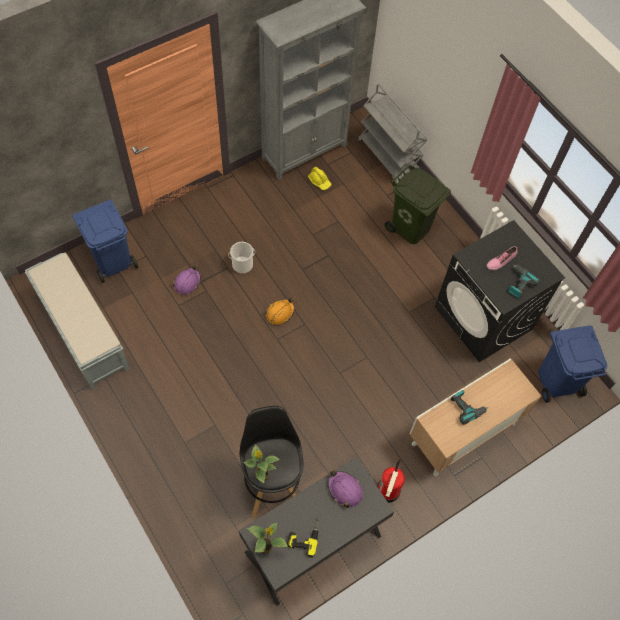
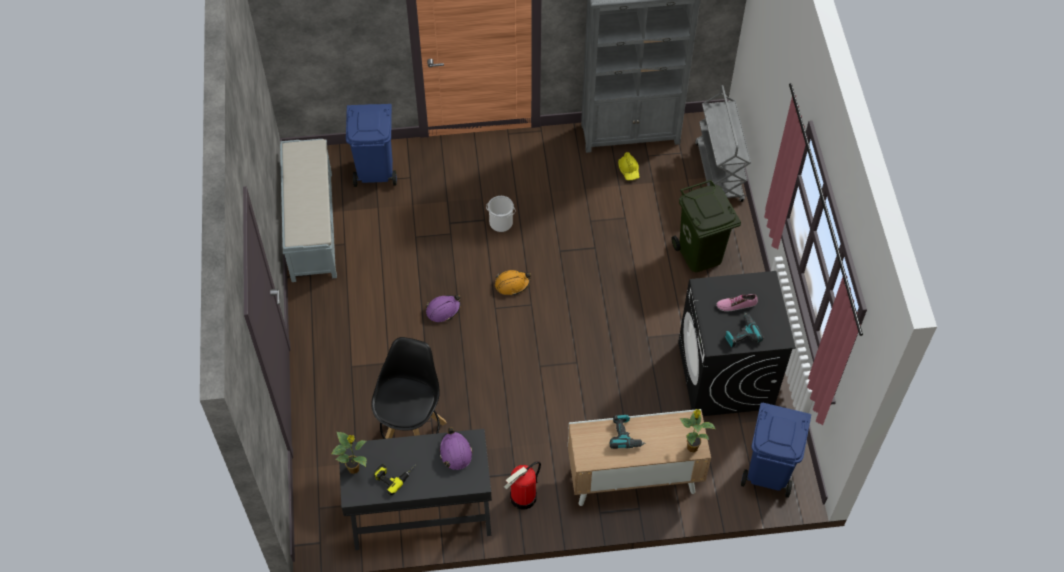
camera: 30 degrees right, 5 degrees down
purple hard hat [173,265,201,295] -> purple hard hat moved to [425,295,461,322]
potted plant [243,445,280,483] -> potted plant moved to [680,409,716,452]

